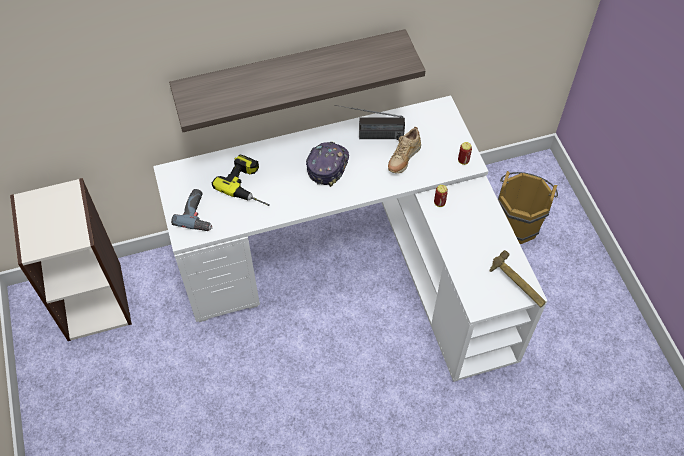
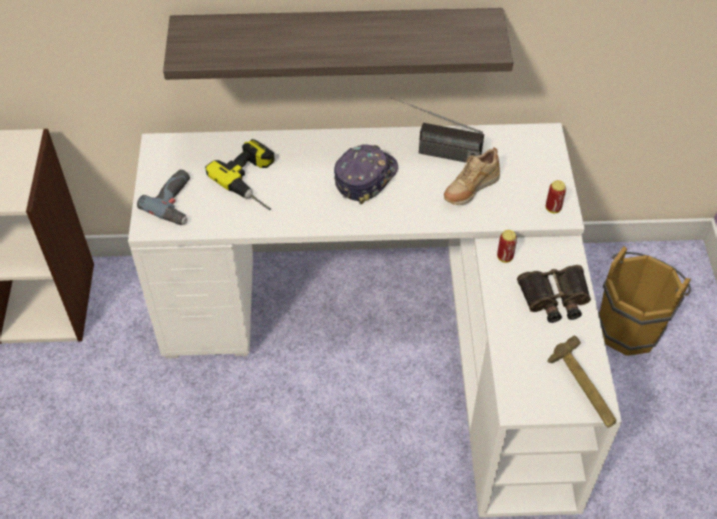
camera: 15 degrees right, 5 degrees down
none -> binoculars [517,265,591,323]

